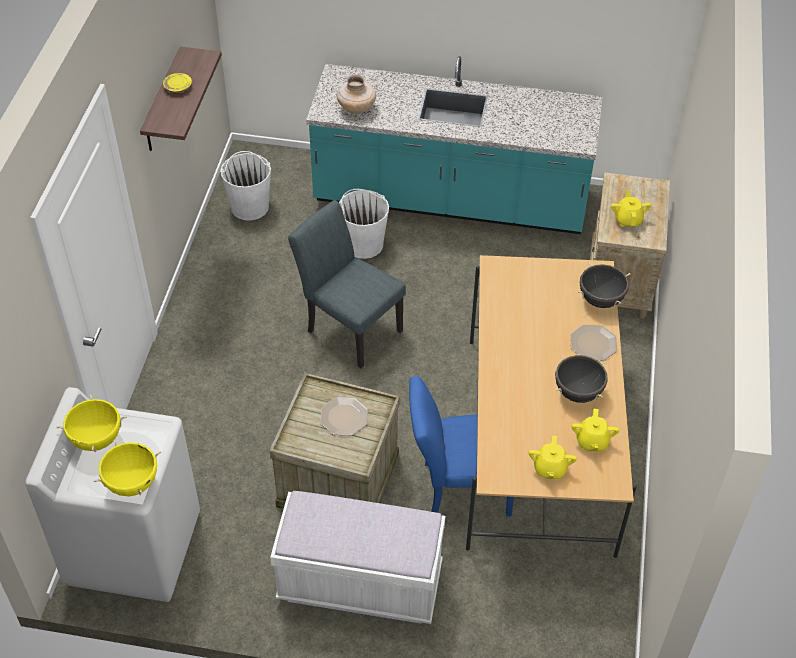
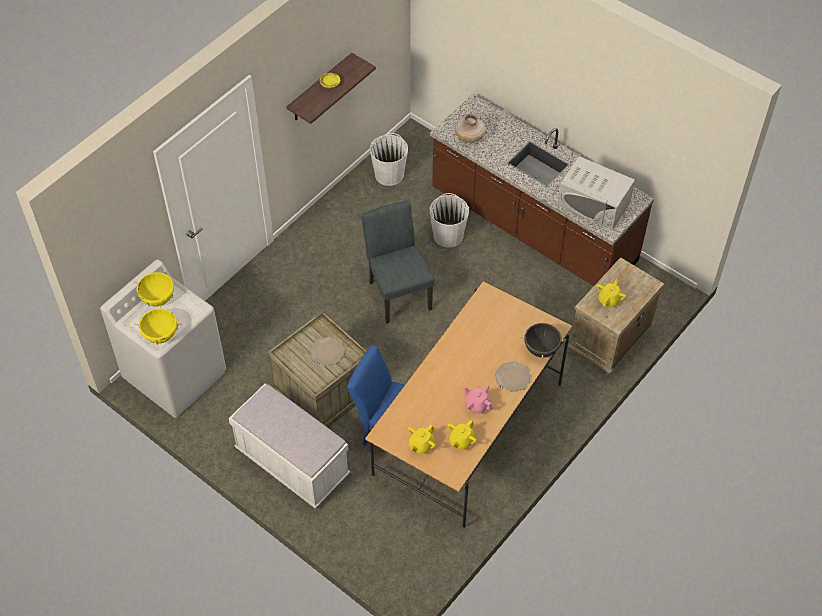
camera: 30 degrees right, 5 degrees up
turquoise counter [306,56,603,234] -> brown counter [430,94,654,286]
black cooking pot [555,355,608,403] -> pink teapot [463,385,493,414]
none -> white microwave [558,156,635,229]

